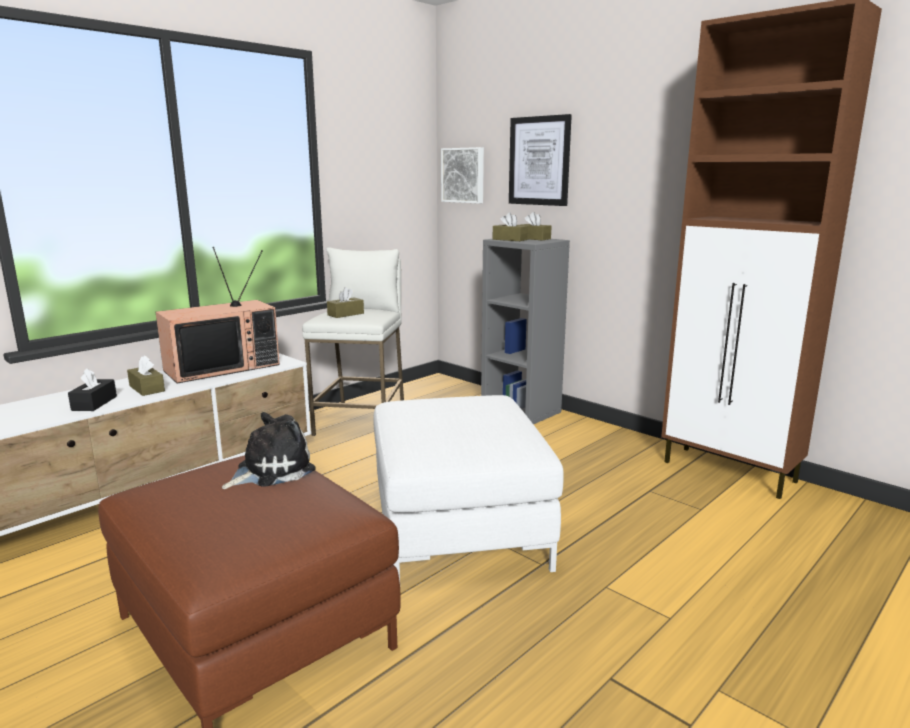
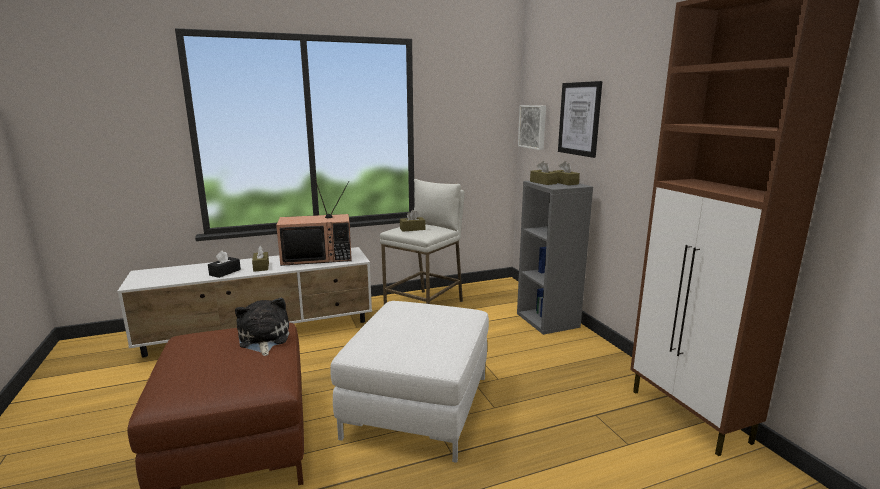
camera: 25 degrees right, 0 degrees up
plush toy [222,412,315,489] -> plush toy turned 90 degrees counterclockwise [235,298,290,356]

